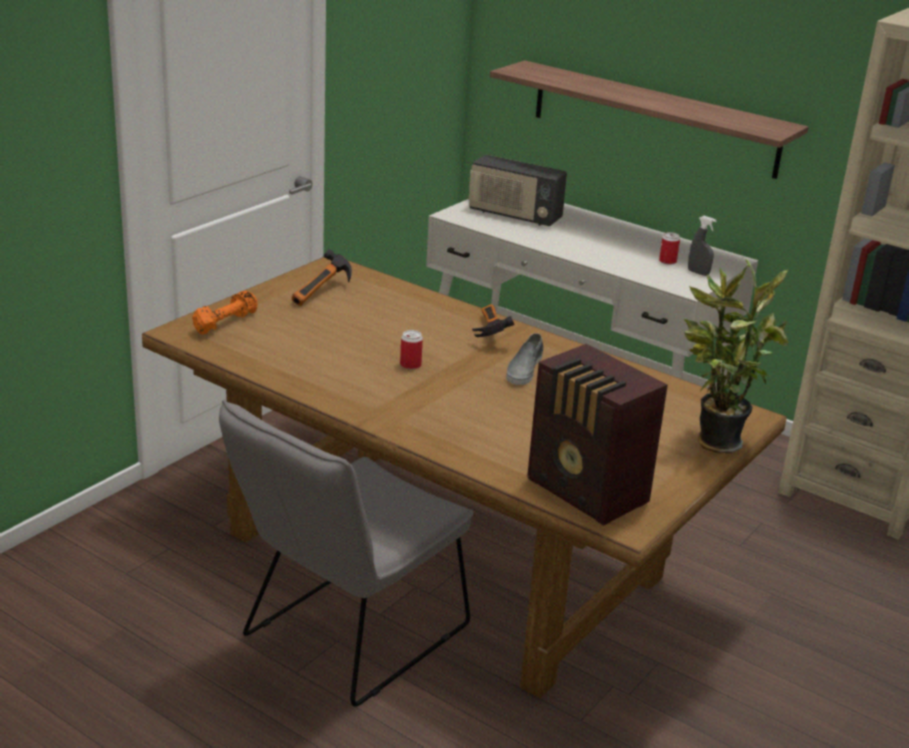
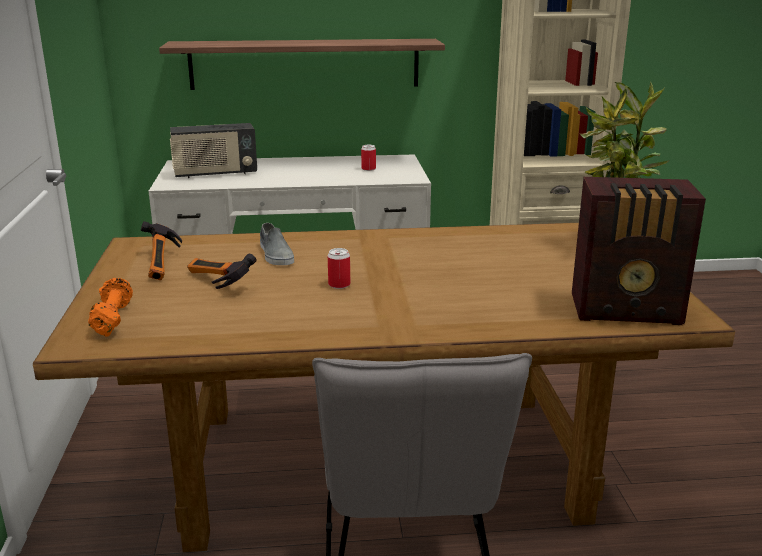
camera: 40 degrees left, 5 degrees down
hammer [472,304,514,337] -> hammer moved to [187,253,257,289]
grey shoe [506,333,543,385] -> grey shoe moved to [260,223,294,265]
grey spray bottle [688,216,716,276] -> none

